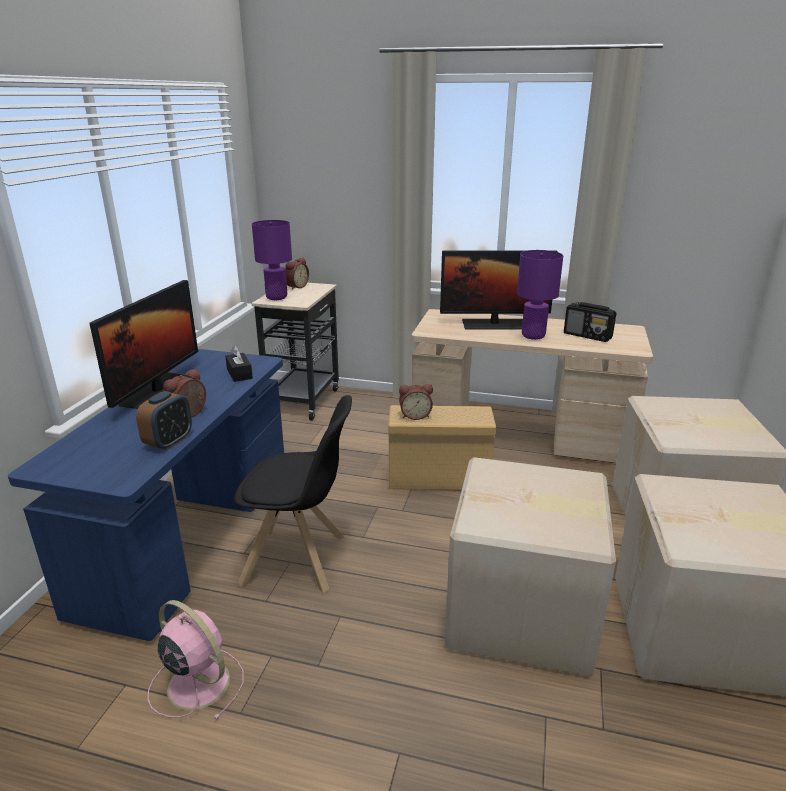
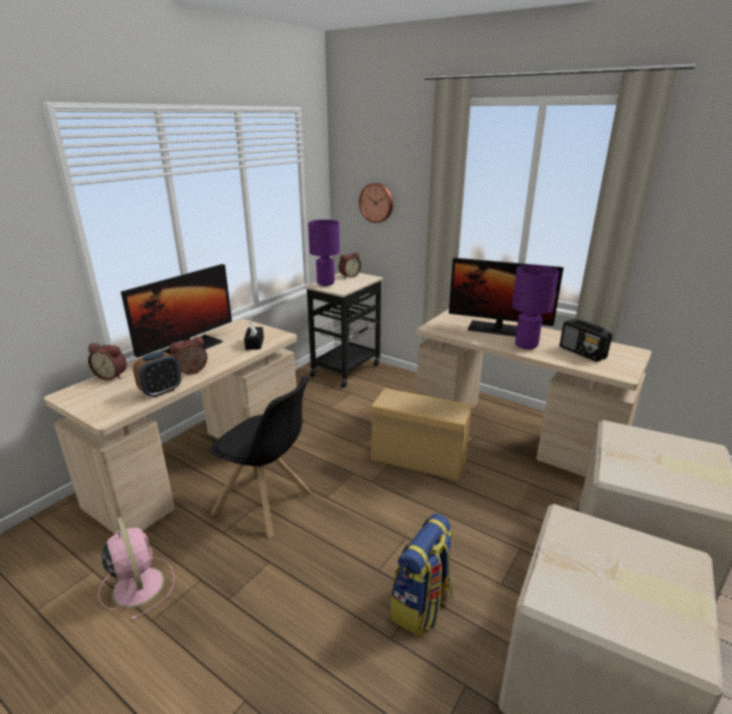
camera: 20 degrees right, 0 degrees up
blue desk [8,349,284,641] -> beige desk [44,319,297,534]
alarm clock [399,384,433,420] -> alarm clock moved to [88,343,127,380]
cardboard box [445,457,616,676] -> backpack [390,514,454,637]
none -> wall clock [359,183,393,223]

